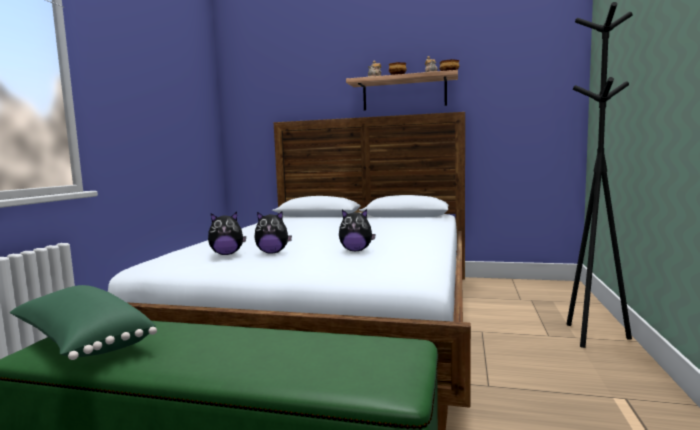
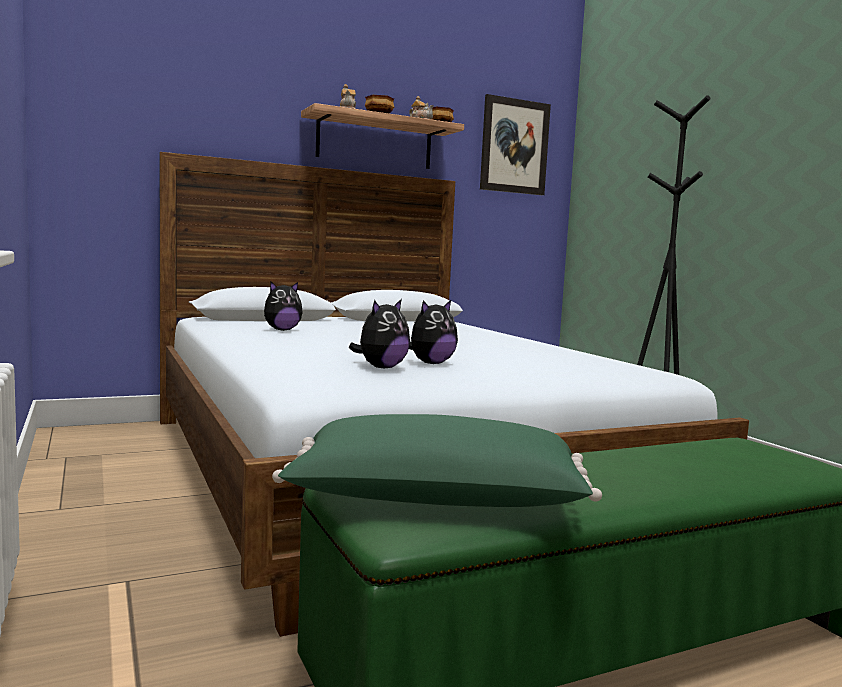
camera: 40 degrees left, 0 degrees up
plush toy [339,209,376,251] -> plush toy moved to [264,282,303,331]
none -> picture [480,94,551,195]

